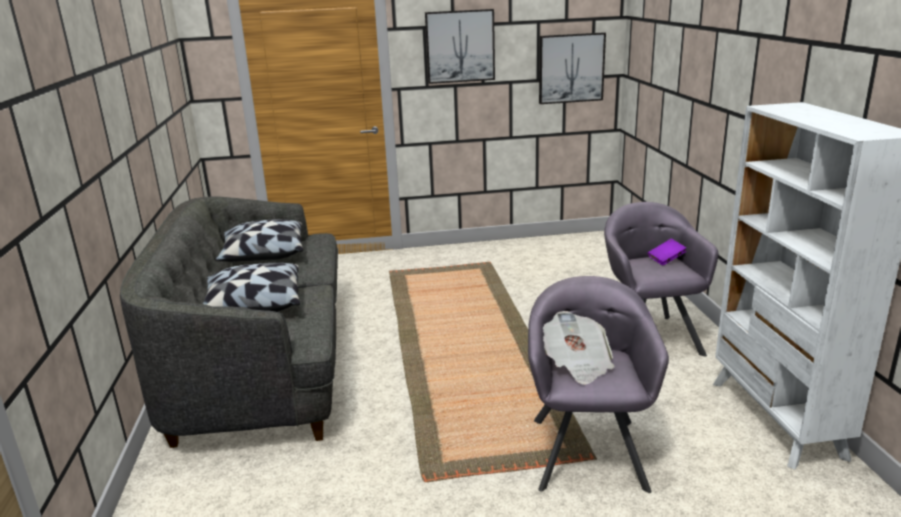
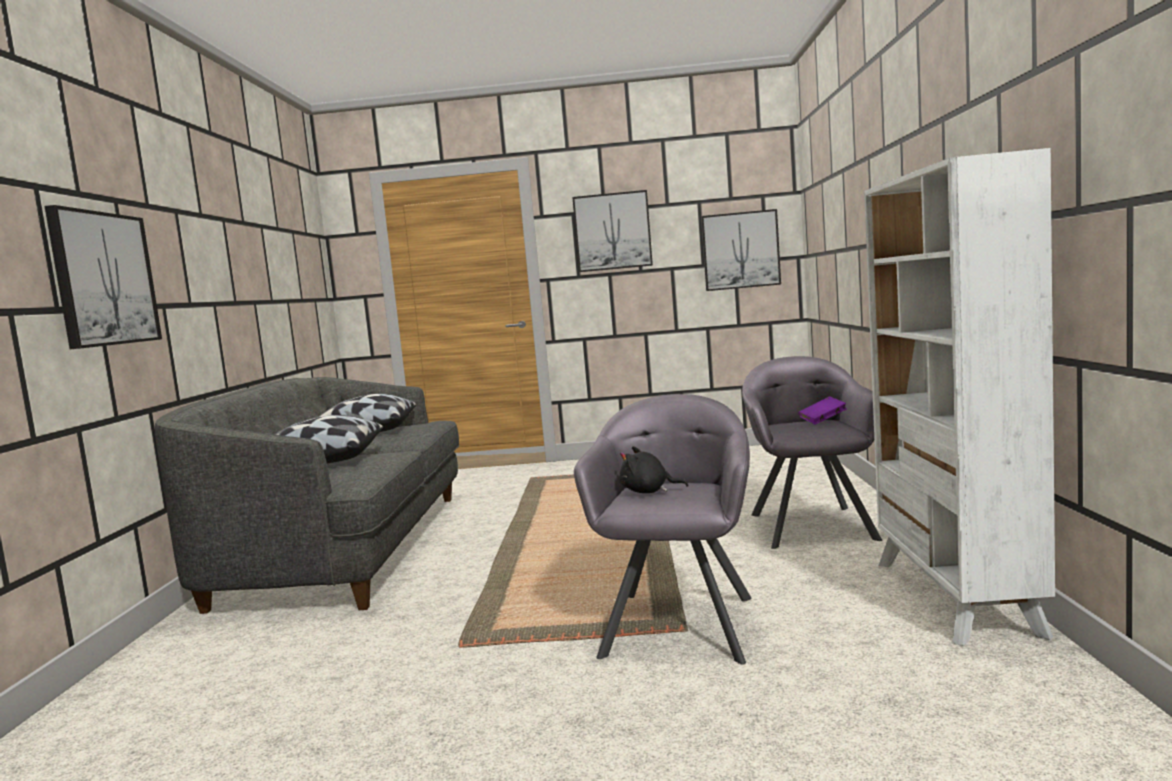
camera: 10 degrees right, 15 degrees down
newspaper [543,311,614,385] -> black plush toy [619,446,688,493]
none -> picture [45,205,162,349]

